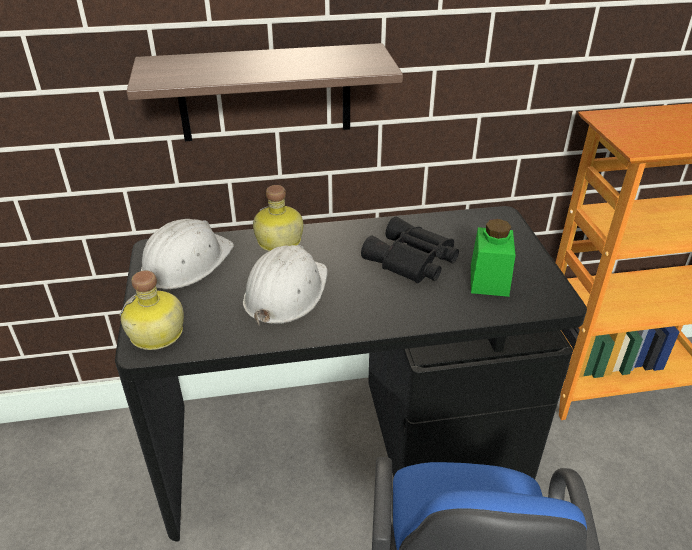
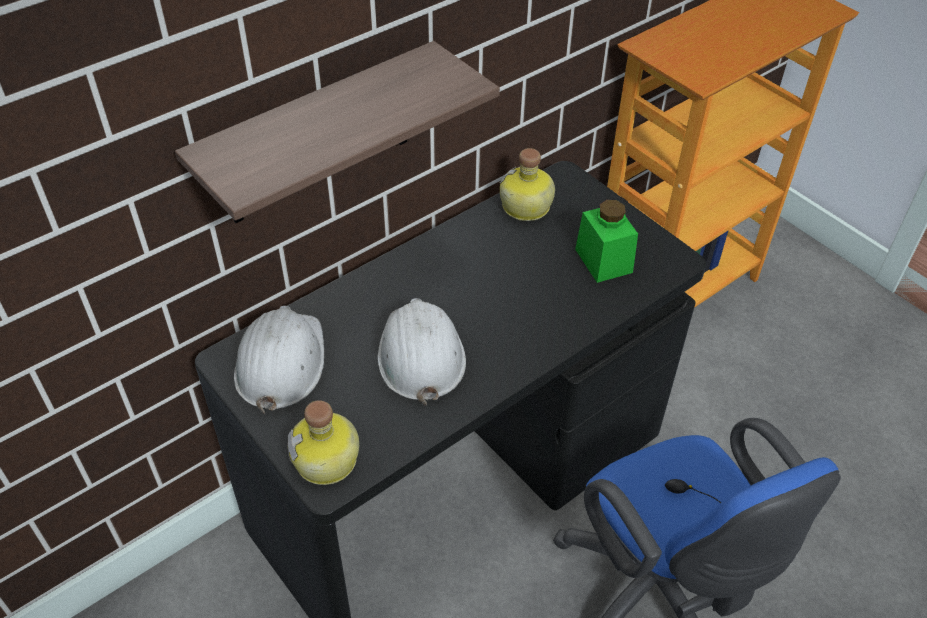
camera: 30 degrees left, 10 degrees up
bottle [253,185,303,251] -> bottle moved to [500,148,555,221]
black binoculars [361,216,459,284] -> none

